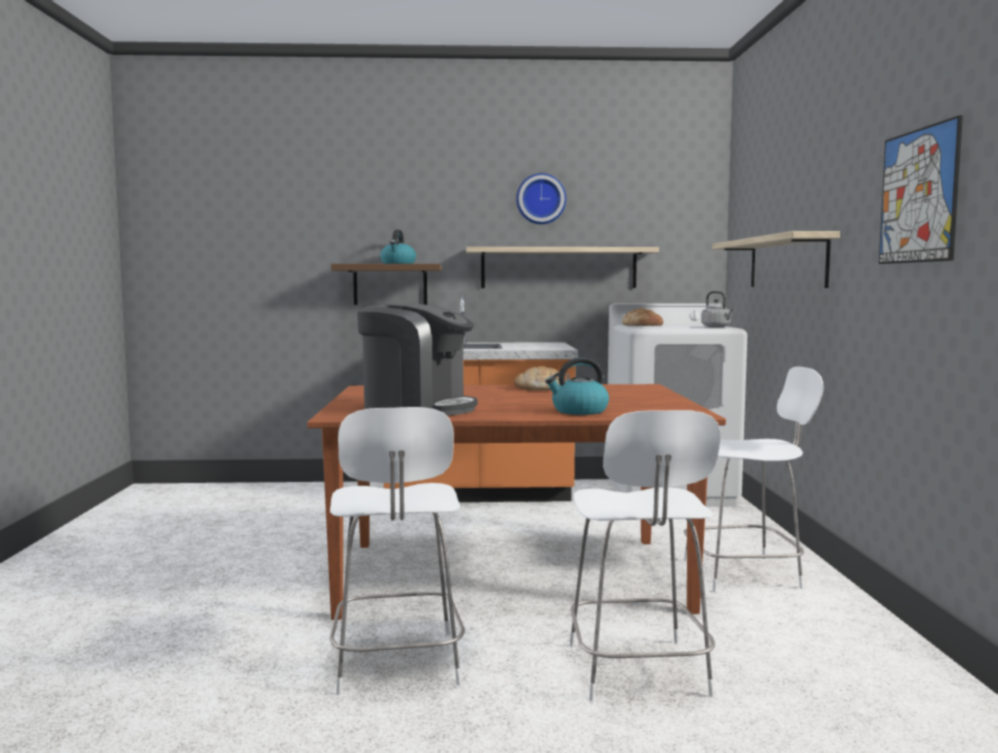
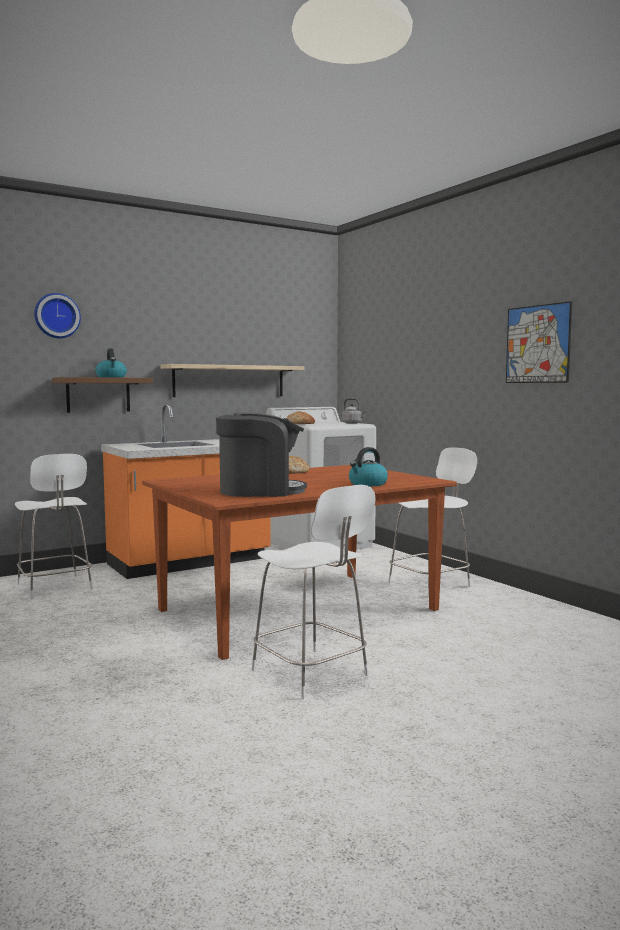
camera: 30 degrees left, 0 degrees up
wall clock [516,173,566,224] -> wall clock moved to [34,293,81,338]
white chair [569,410,721,701] -> white chair moved to [15,454,93,599]
shelf [712,231,840,288] -> none

